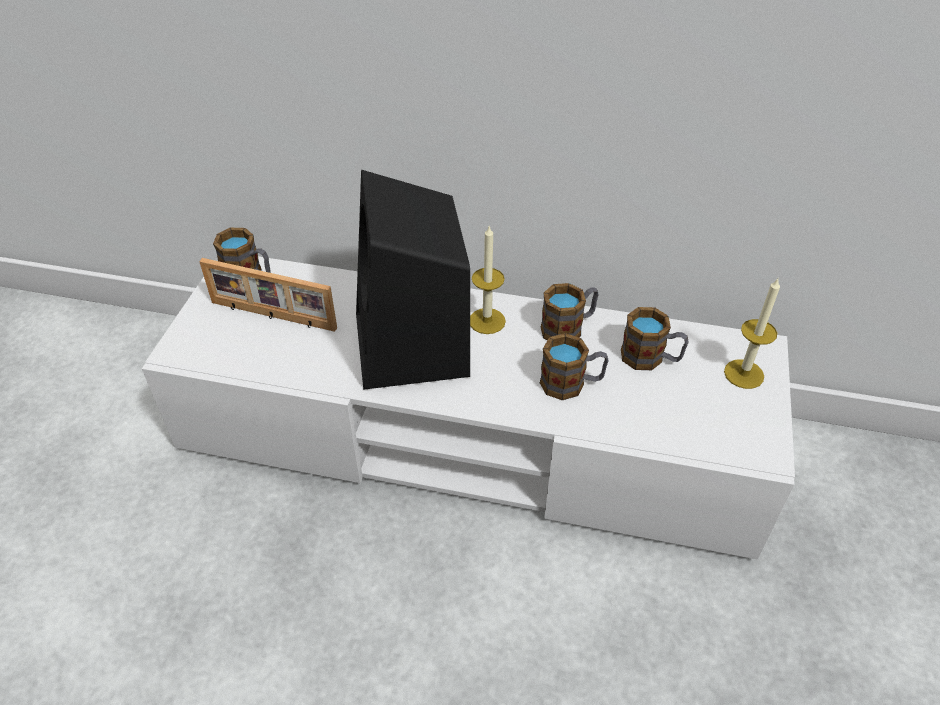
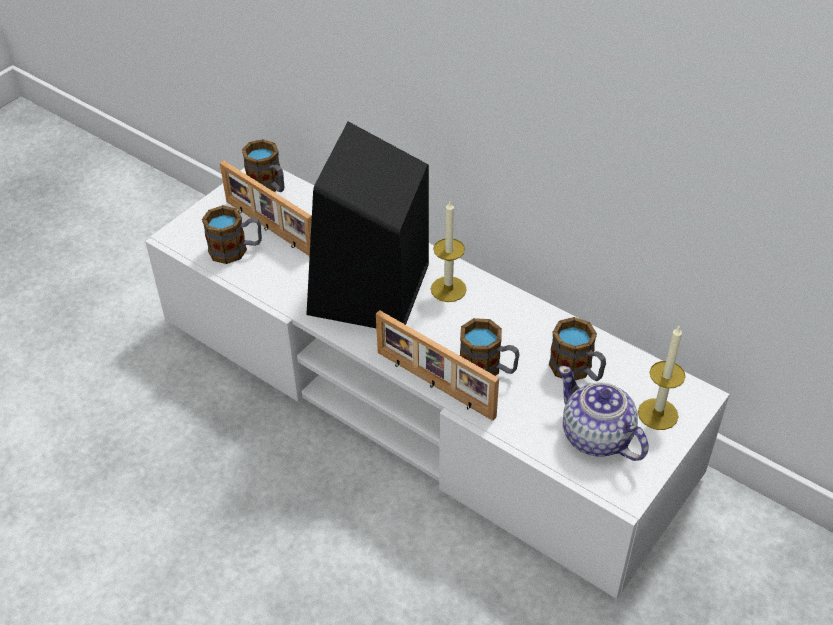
camera: 25 degrees right, 0 degrees up
mug [541,283,599,340] -> mug moved to [202,205,262,264]
none -> picture frame [376,310,499,421]
none -> teapot [559,366,649,461]

